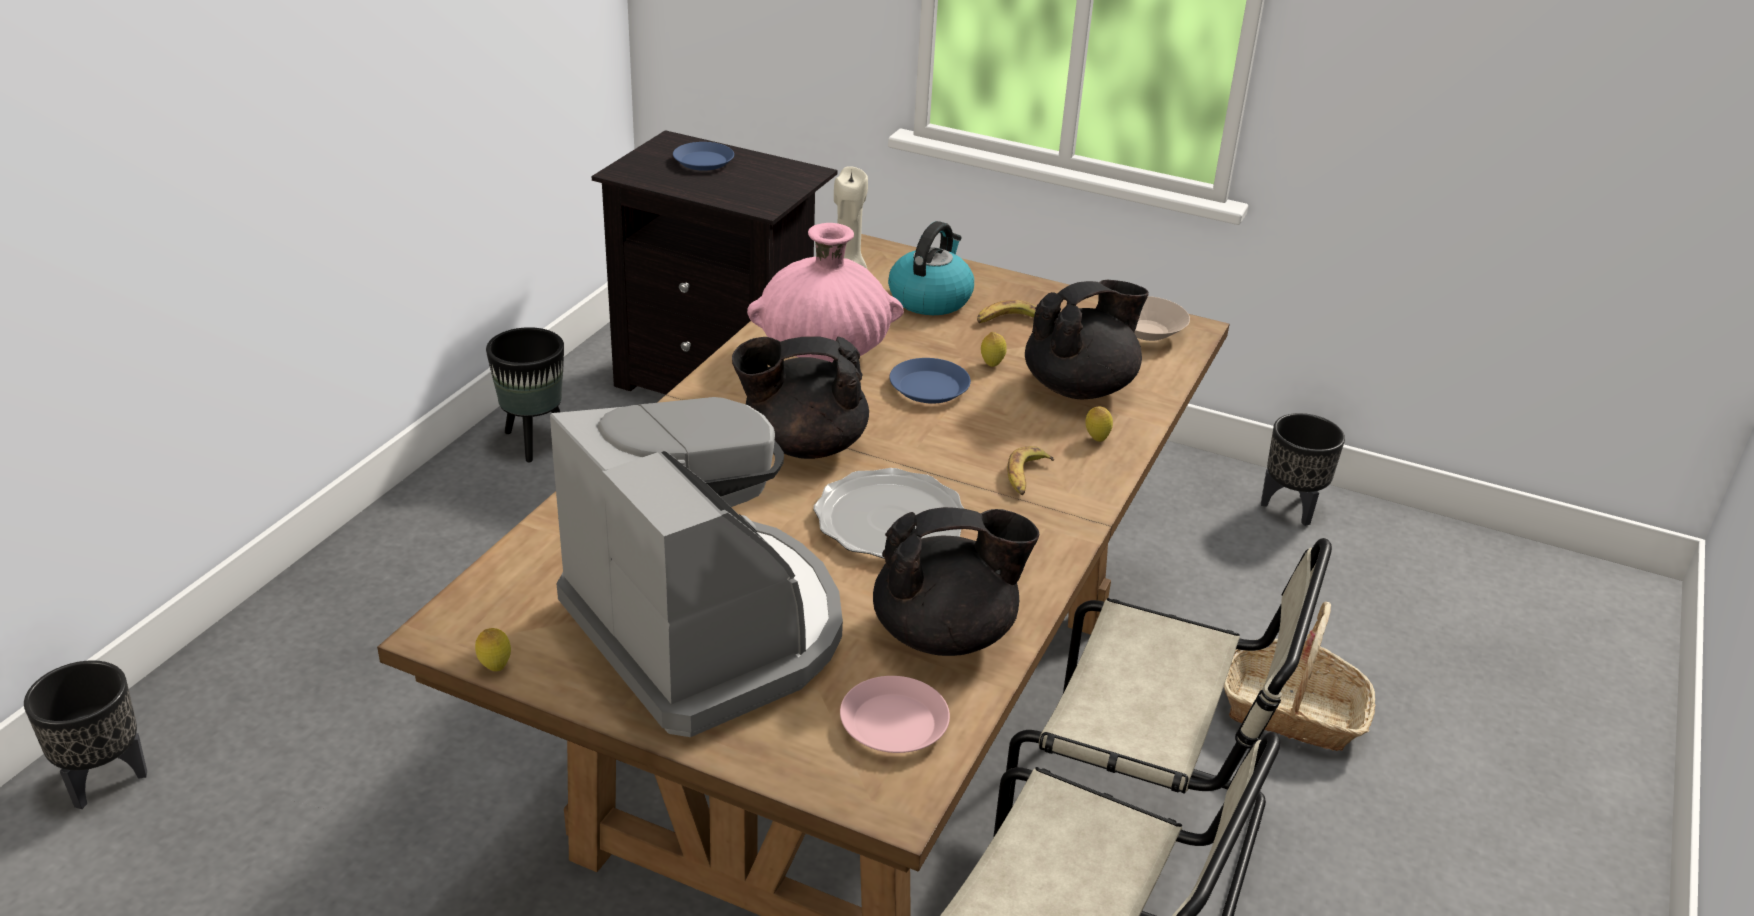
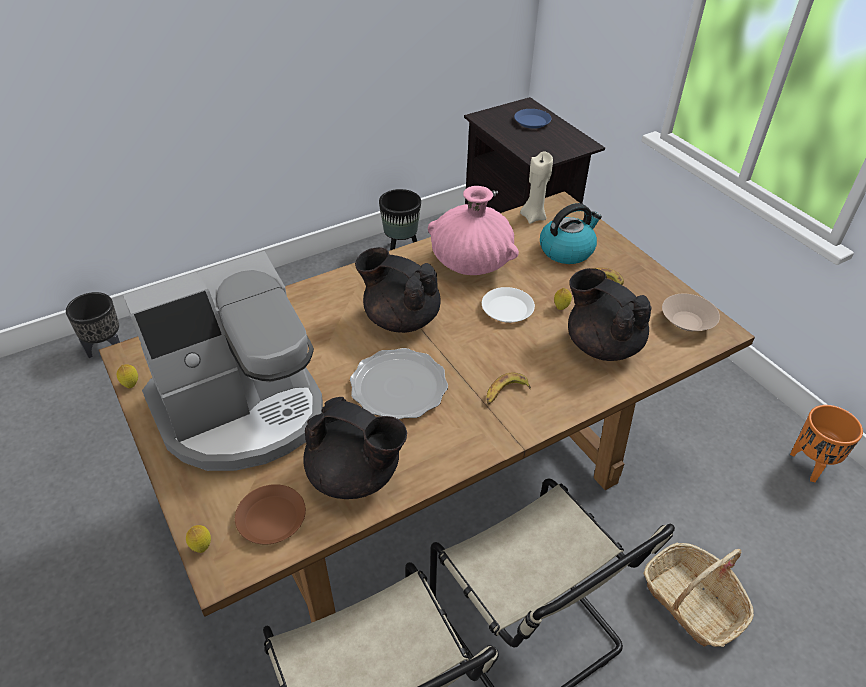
camera: 35 degrees right, 10 degrees up
coffee machine [550,397,843,737] -> coffee machine turned 60 degrees clockwise [123,251,323,471]
pink plate [840,676,950,753] -> brown plate [235,484,306,544]
blue plate [889,358,971,404] -> white plate [482,287,535,323]
black teapot [1025,280,1149,399] -> black teapot turned 135 degrees counterclockwise [568,268,652,361]
lemon [1085,406,1113,442] -> lemon moved to [186,525,211,553]
black planter [1261,413,1345,526] -> orange planter [790,405,863,482]

